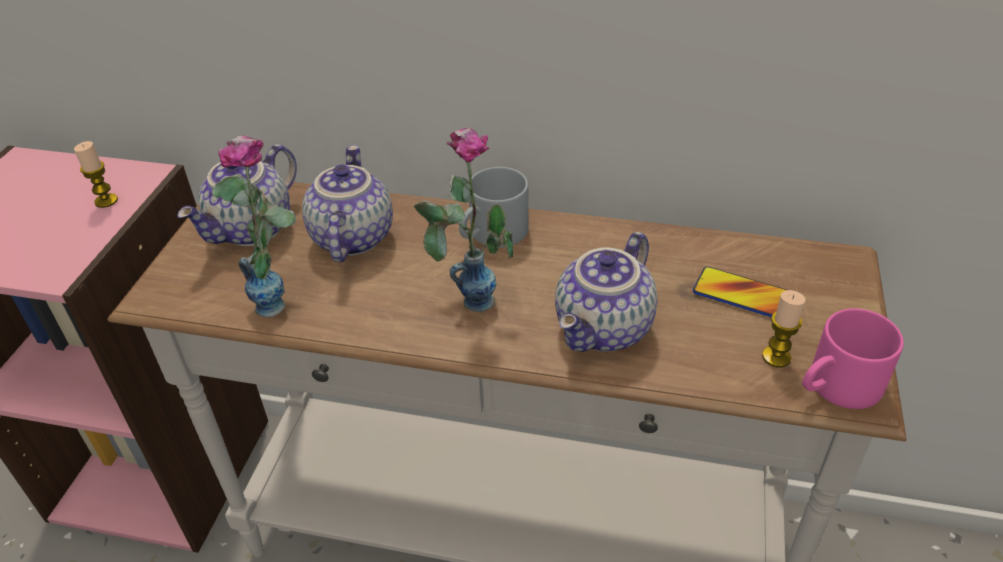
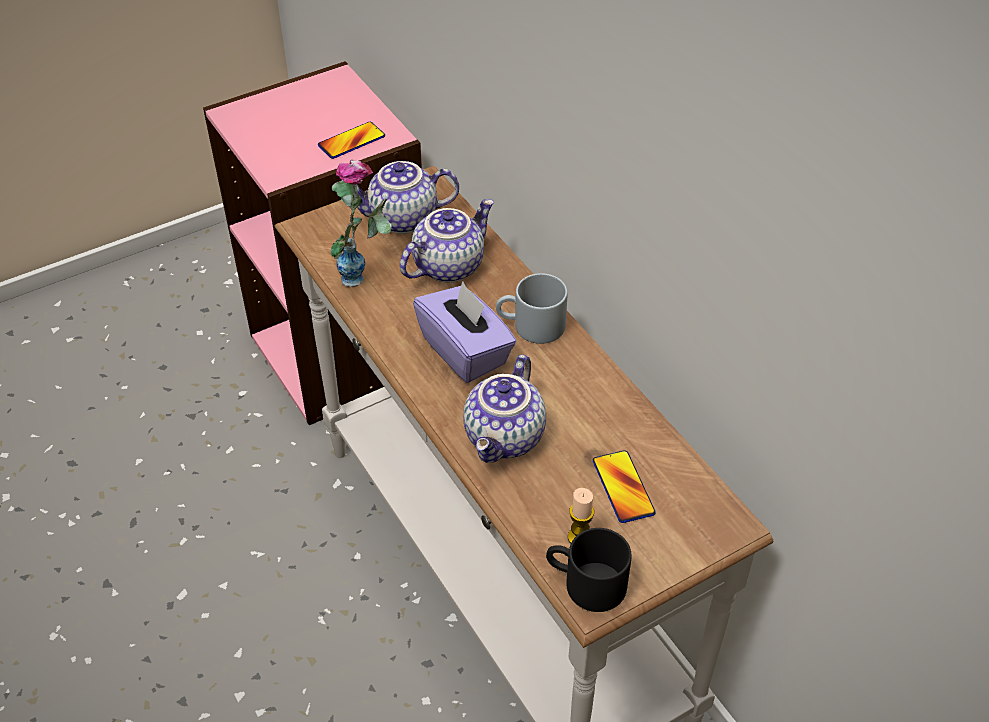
camera: 45 degrees right, 5 degrees up
candle [74,141,118,208] -> phone [318,122,385,159]
vase [414,128,514,312] -> purple tissue box [413,281,517,383]
teapot [555,232,657,352] -> teapot turned 60 degrees counterclockwise [463,354,546,463]
pink mug [802,308,904,409] -> black mug [546,528,632,612]

